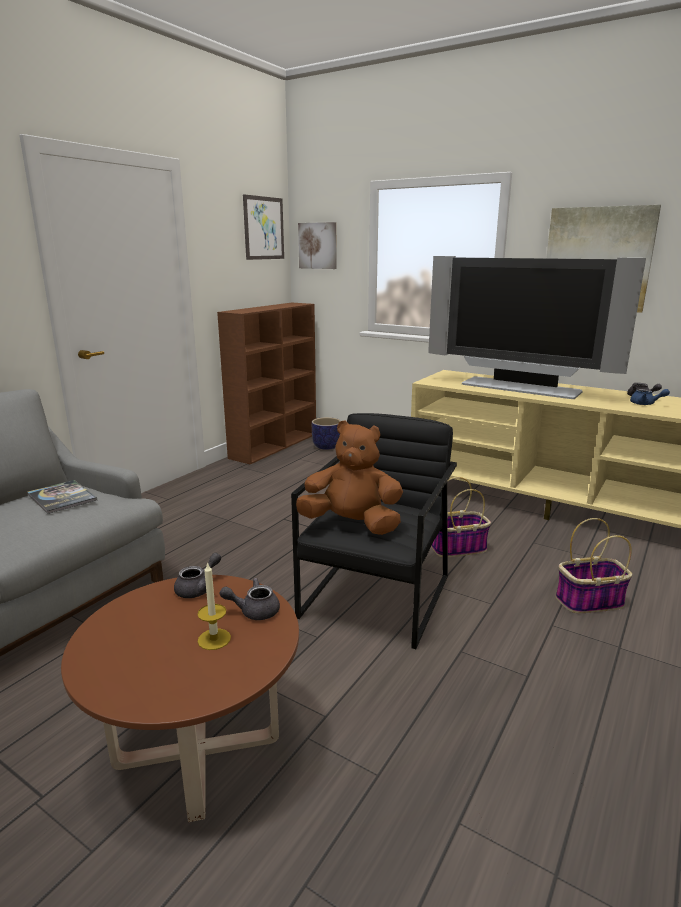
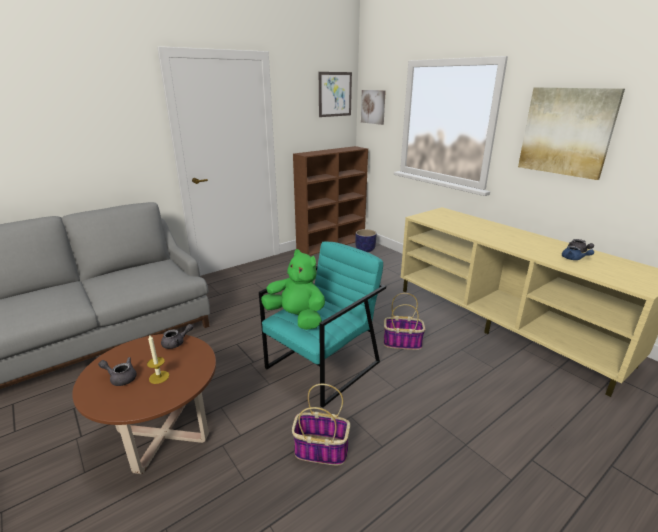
camera: 20 degrees right, 5 degrees up
book [27,480,97,514] -> none
grey teapot [220,578,280,620] -> grey teapot moved to [98,357,137,386]
black armchair [291,413,457,649] -> turquoise armchair [259,241,386,408]
brown plush toy [296,420,403,535] -> green plush toy [261,249,325,330]
television [428,256,646,399] -> none
basket [556,518,632,613] -> basket moved to [292,384,350,466]

